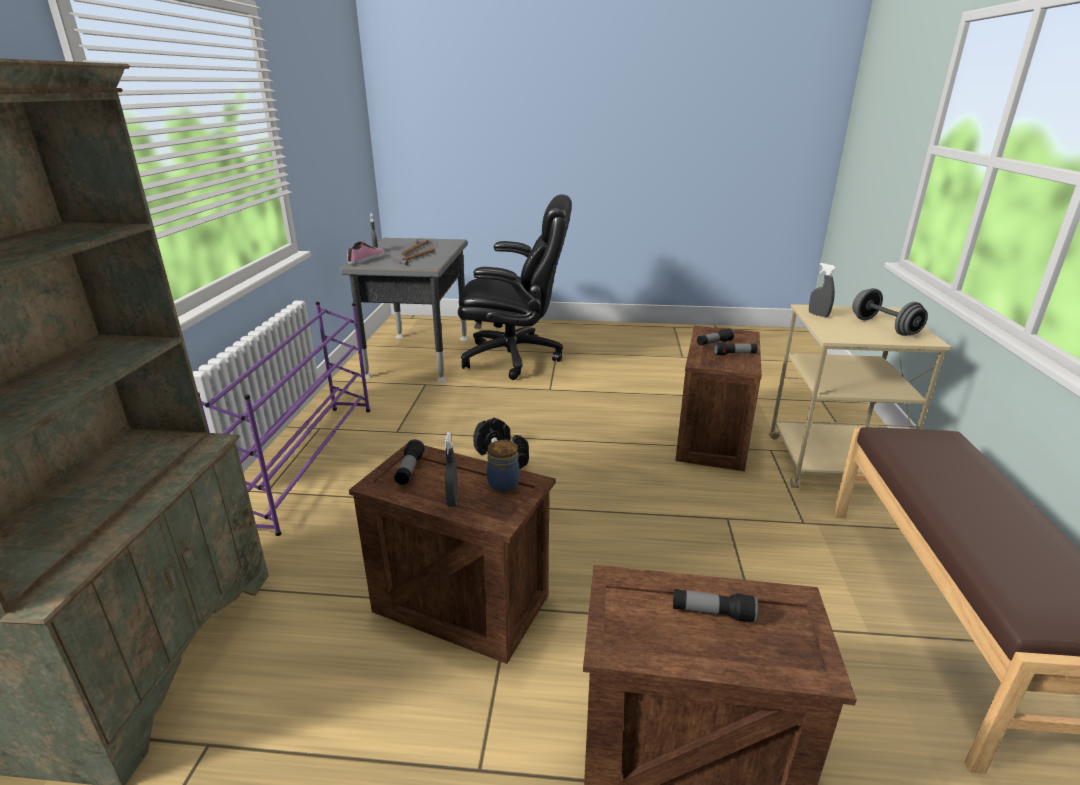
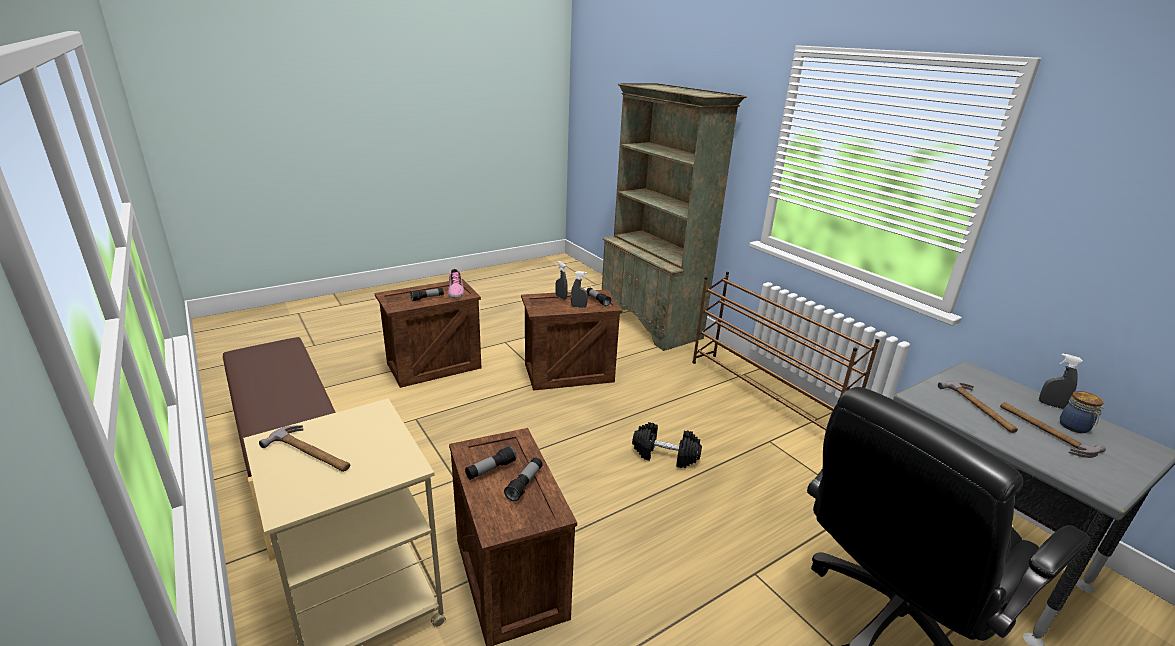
camera: 140 degrees right, 0 degrees up
purple shoe rack [198,302,370,536] -> brown shoe rack [692,272,880,430]
shoe [347,241,385,265] -> shoe moved to [448,269,464,298]
jar [487,440,520,492] -> jar moved to [1060,391,1104,433]
grey spray bottle [809,263,836,317] -> grey spray bottle moved to [571,271,588,308]
grey dumbbell [852,288,928,336] -> hammer [259,425,350,472]

